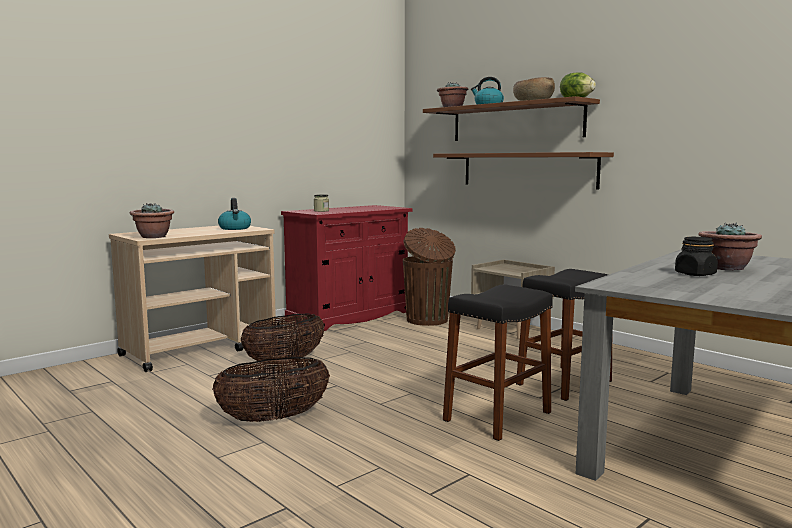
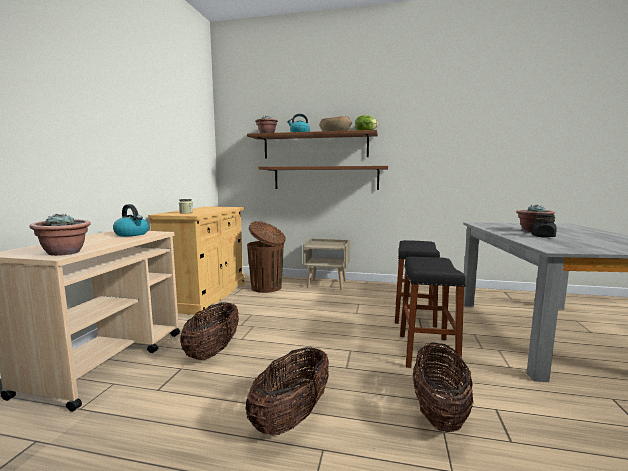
camera: 35 degrees left, 0 degrees up
red cabinet [281,205,413,331] -> beige cabinet [148,206,245,315]
none -> basket [413,342,474,432]

